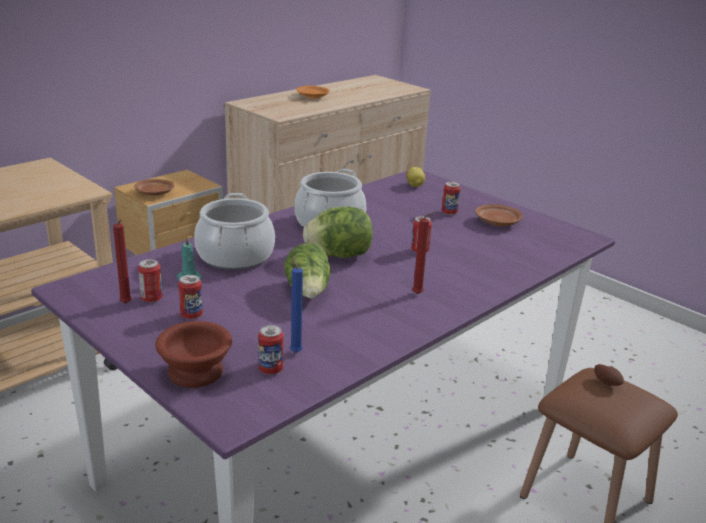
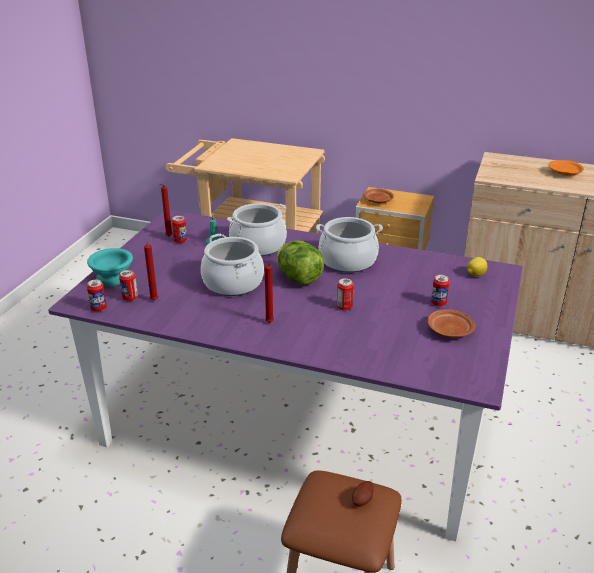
camera: 65 degrees right, 5 degrees up
brown bowl [155,321,232,388] -> turquoise bowl [87,248,133,286]
can [178,275,203,319] -> can moved to [87,280,107,312]
lettuce [284,243,331,298] -> cooking pot [201,234,264,296]
blue candle [290,256,303,353] -> red candle [144,237,158,301]

